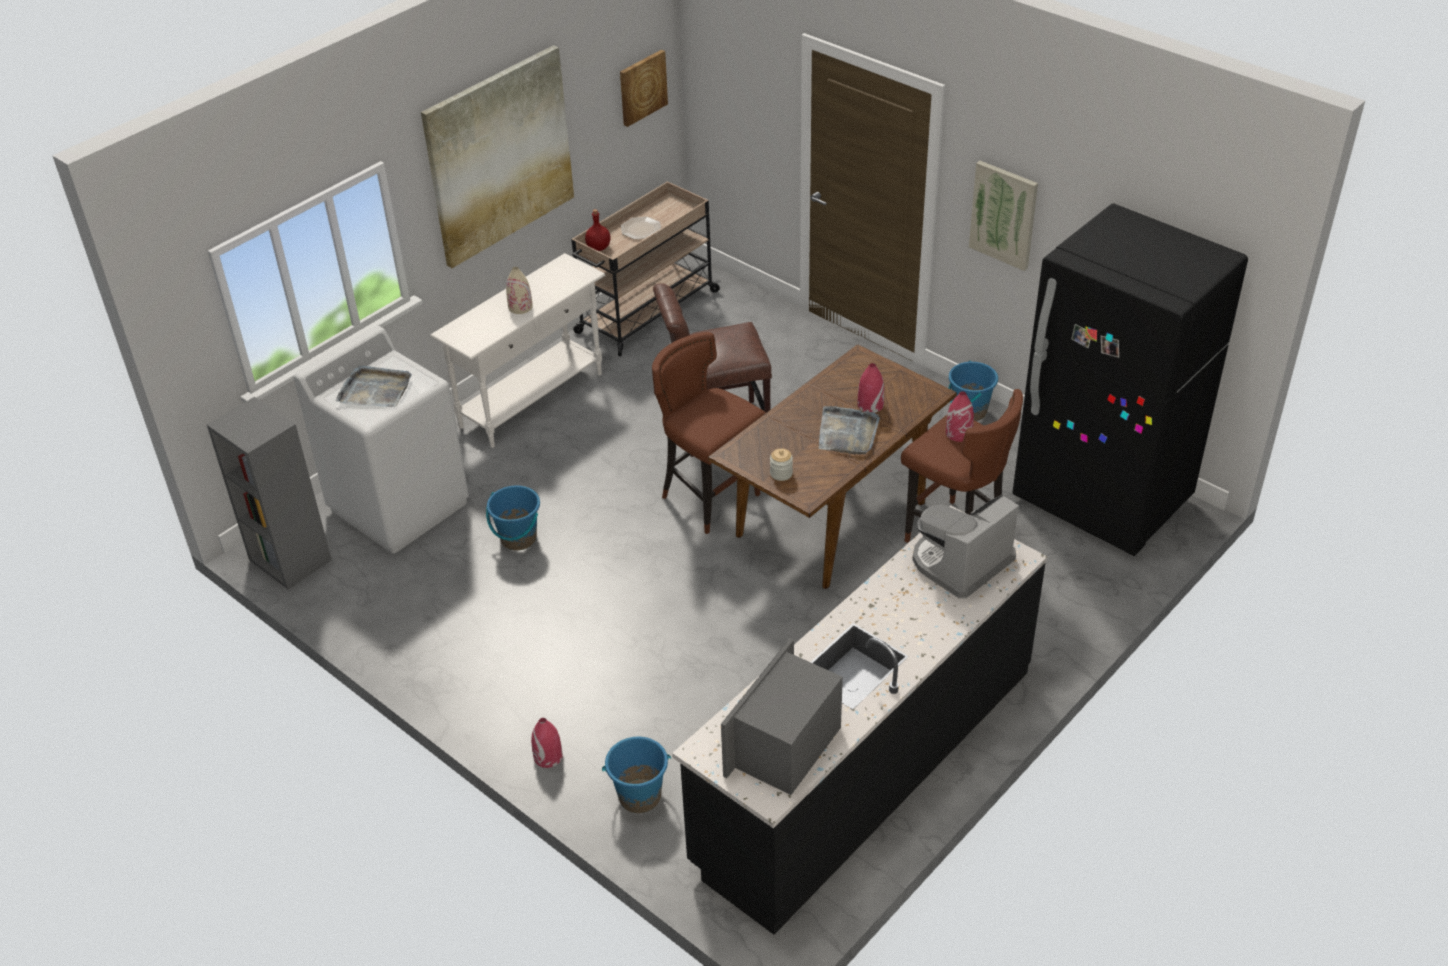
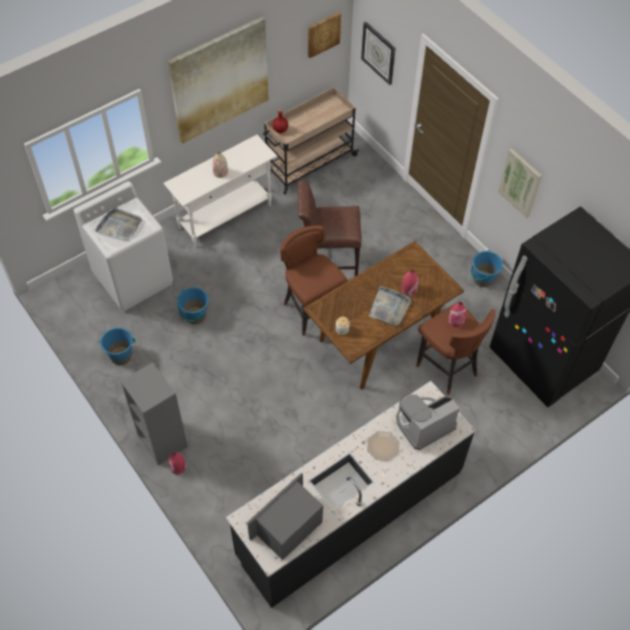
camera: 10 degrees right, 15 degrees up
grey bookcase [207,397,332,589] -> grey bookcase moved to [121,362,188,465]
blue bucket [602,737,671,813] -> blue bucket moved to [99,327,136,365]
plate [621,217,661,240] -> plate moved to [367,431,399,461]
none -> wall clock [361,22,395,85]

